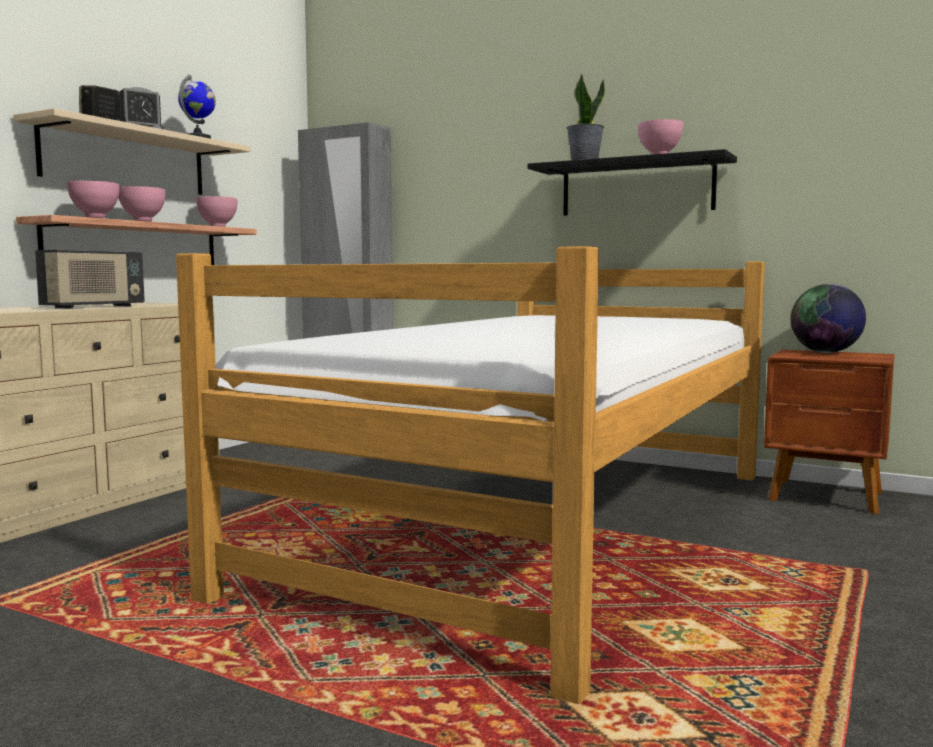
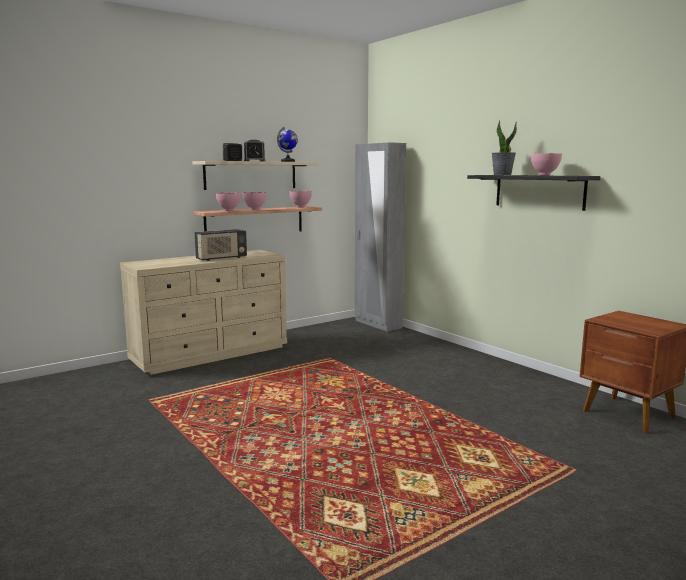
camera: 25 degrees right, 5 degrees up
bed [176,246,765,704] -> none
globe [791,284,866,353] -> none

